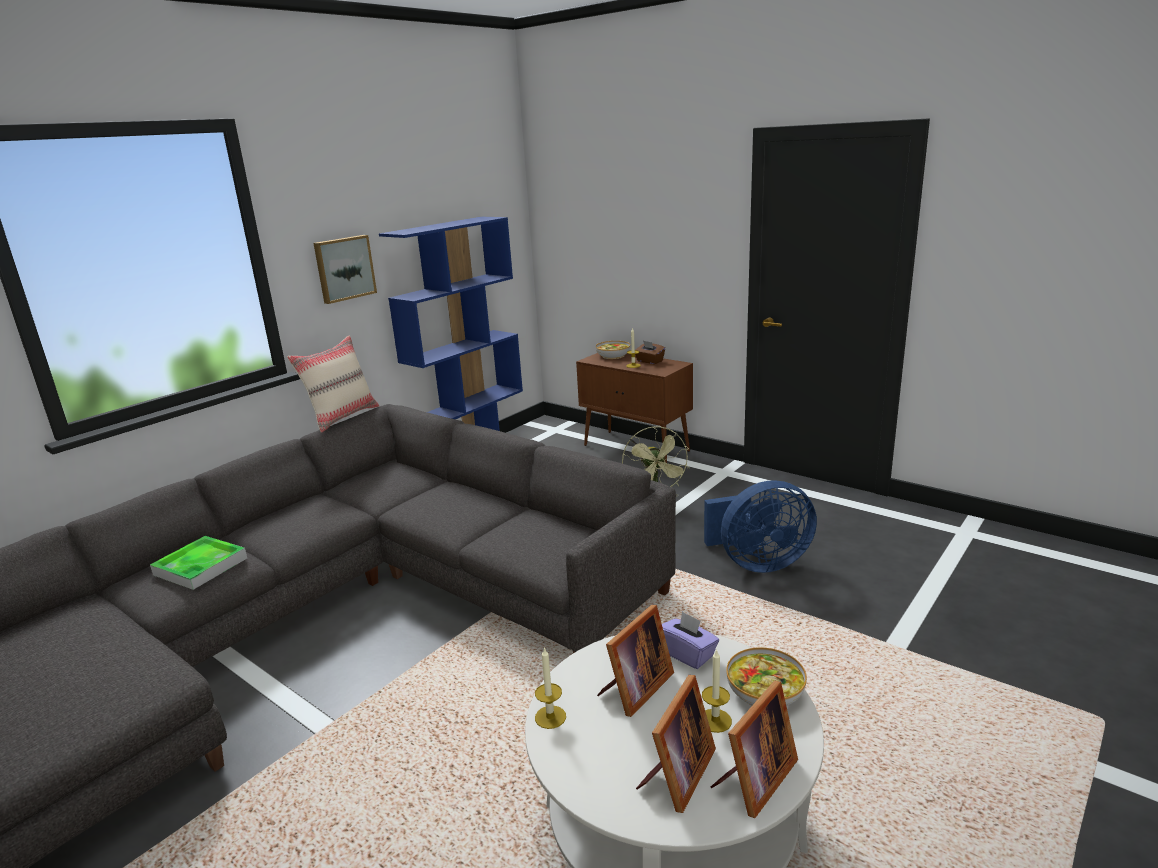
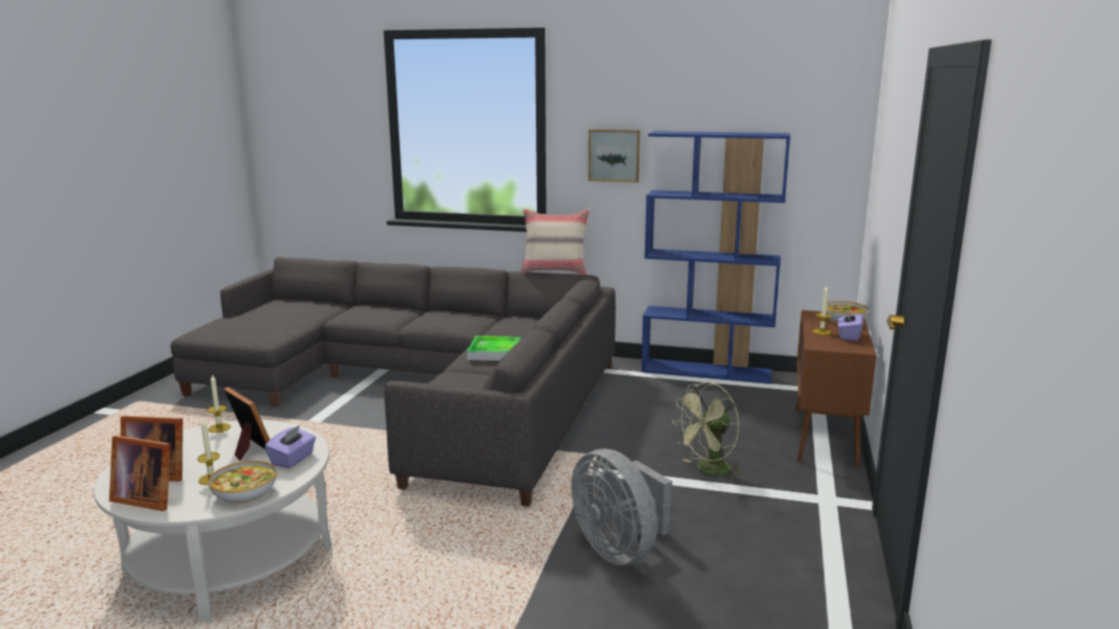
camera: 65 degrees right, 5 degrees down
tray [150,536,247,590] -> tray moved to [467,336,521,361]
picture frame [597,605,674,717] -> picture frame turned 150 degrees counterclockwise [224,387,270,461]
brown tissue box [635,341,665,364] -> purple tissue box [838,310,863,341]
blue fan [704,480,817,573] -> grey fan [571,449,672,565]

